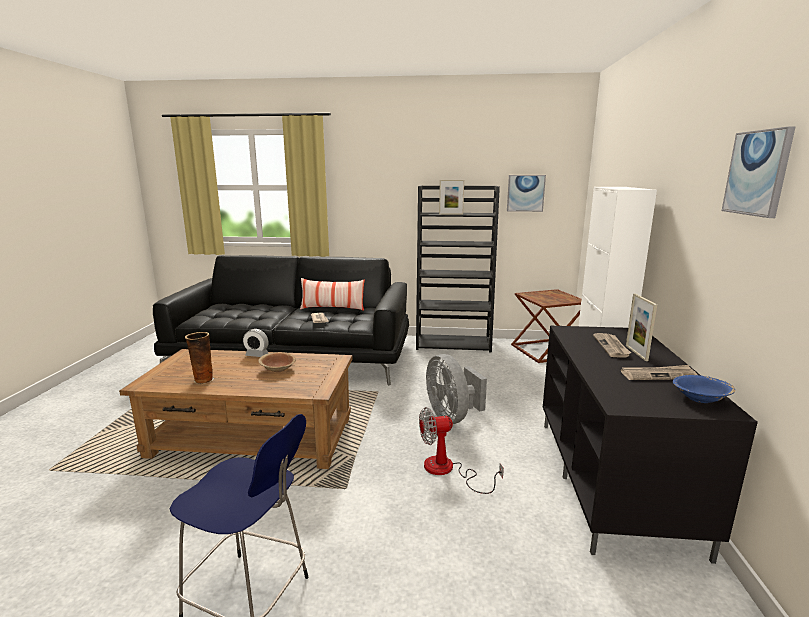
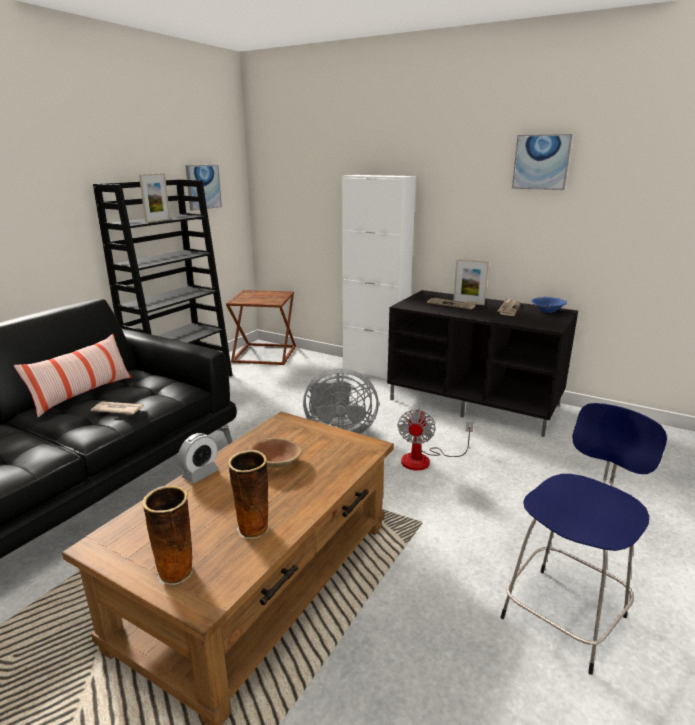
camera: 65 degrees left, 5 degrees up
none -> vase [142,486,193,585]

